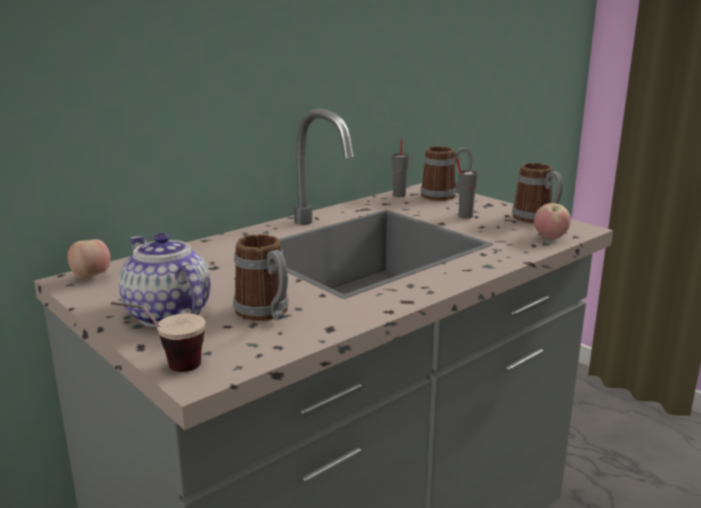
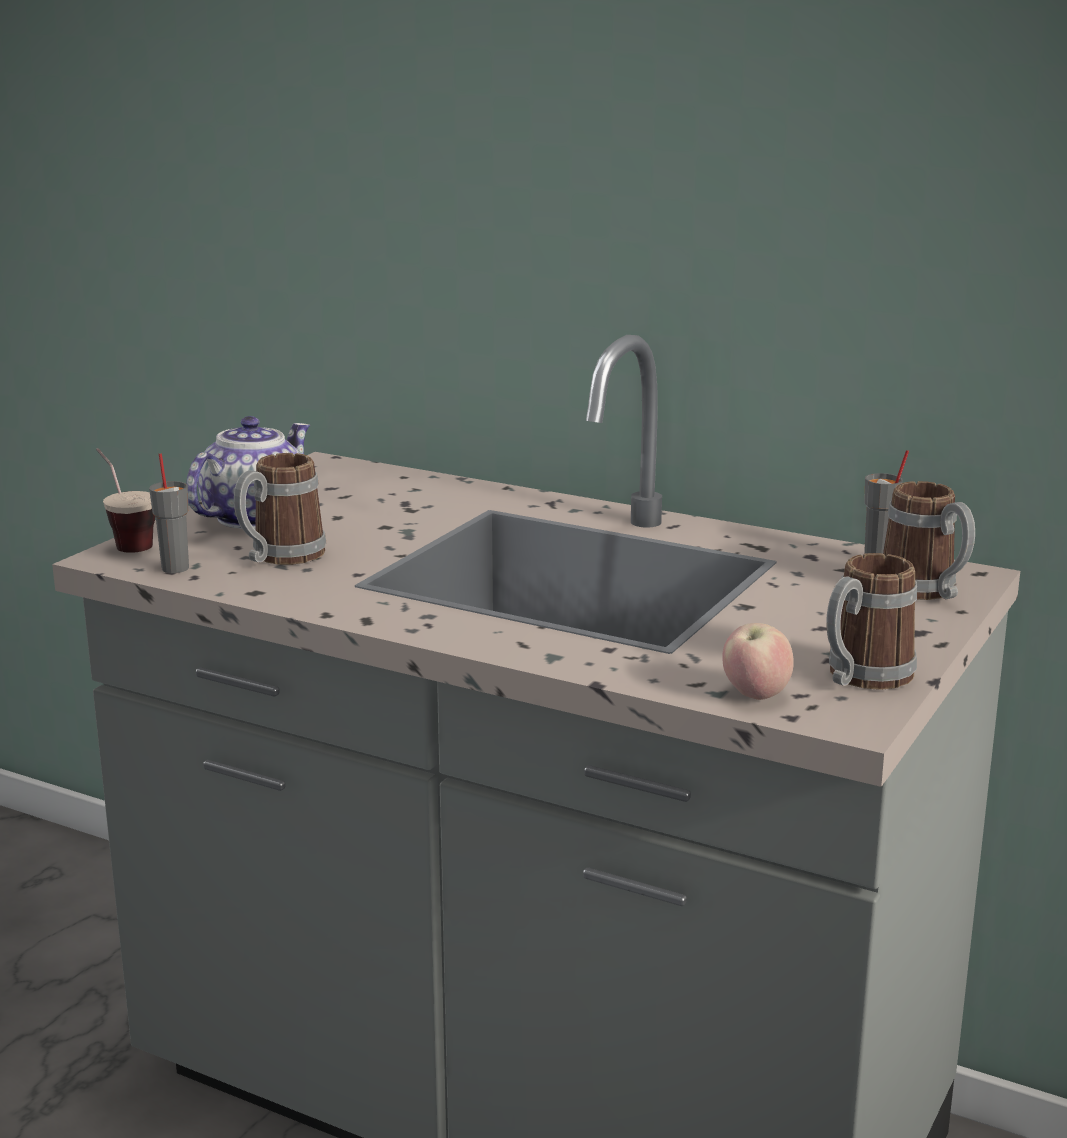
camera: 70 degrees right, 0 degrees up
apple [67,240,111,279] -> none
grey cup [456,158,478,219] -> grey cup moved to [149,453,189,573]

